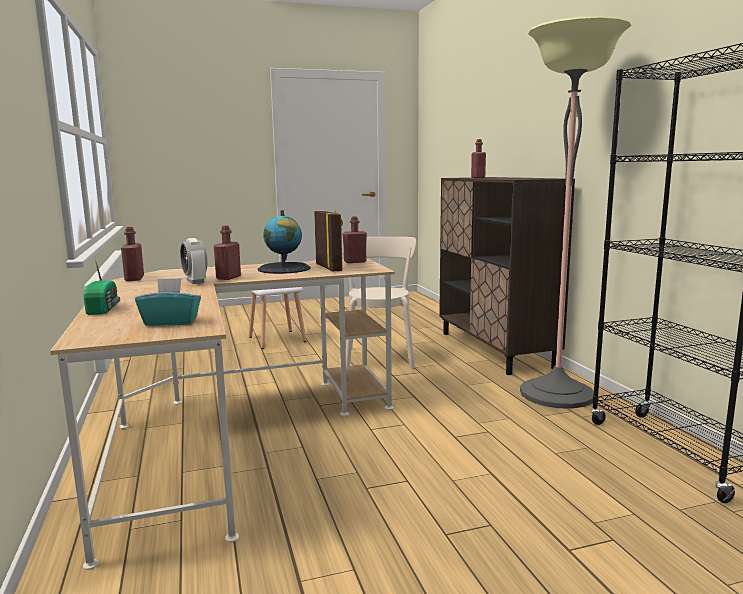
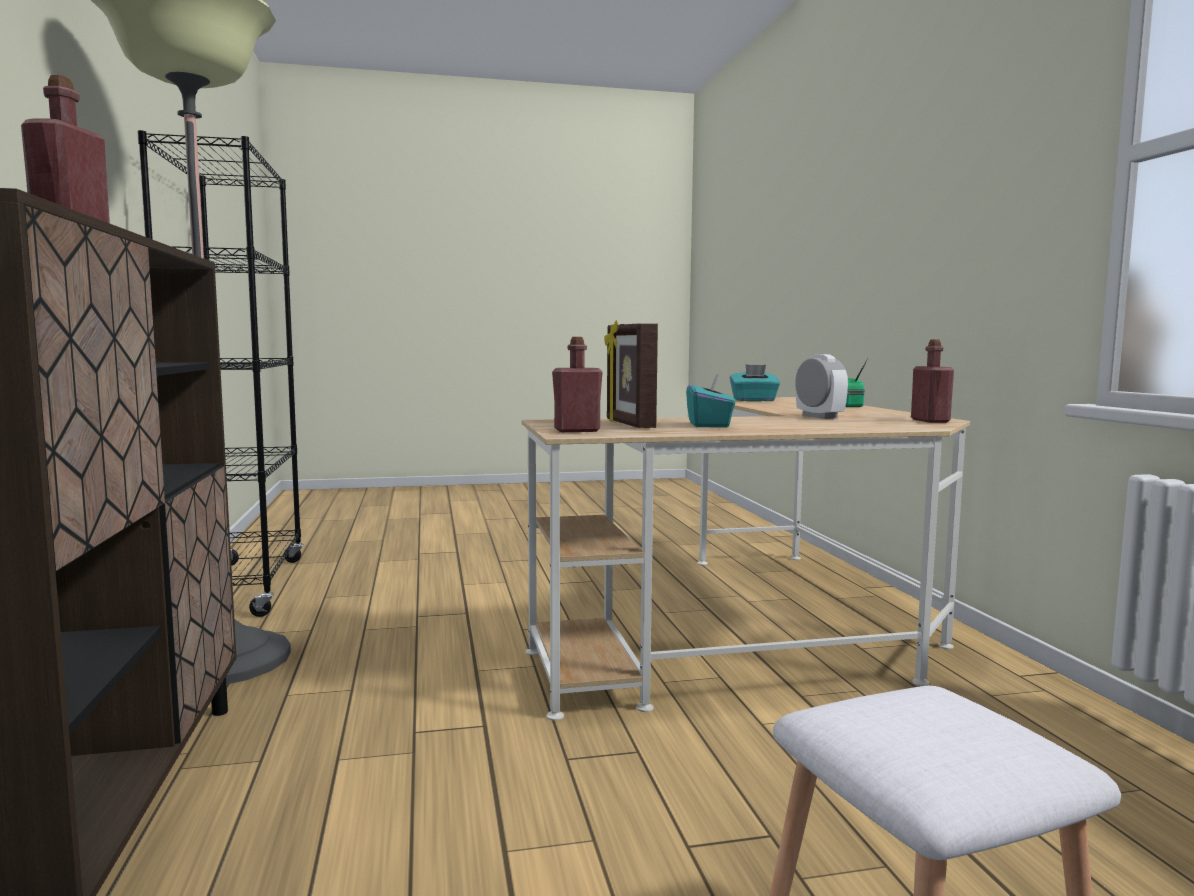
camera: 175 degrees left, 5 degrees down
red bottle [214,225,241,280] -> none
globe [258,210,311,274] -> turquoise tissue box [686,374,736,427]
beige chair [342,237,416,369] -> none

